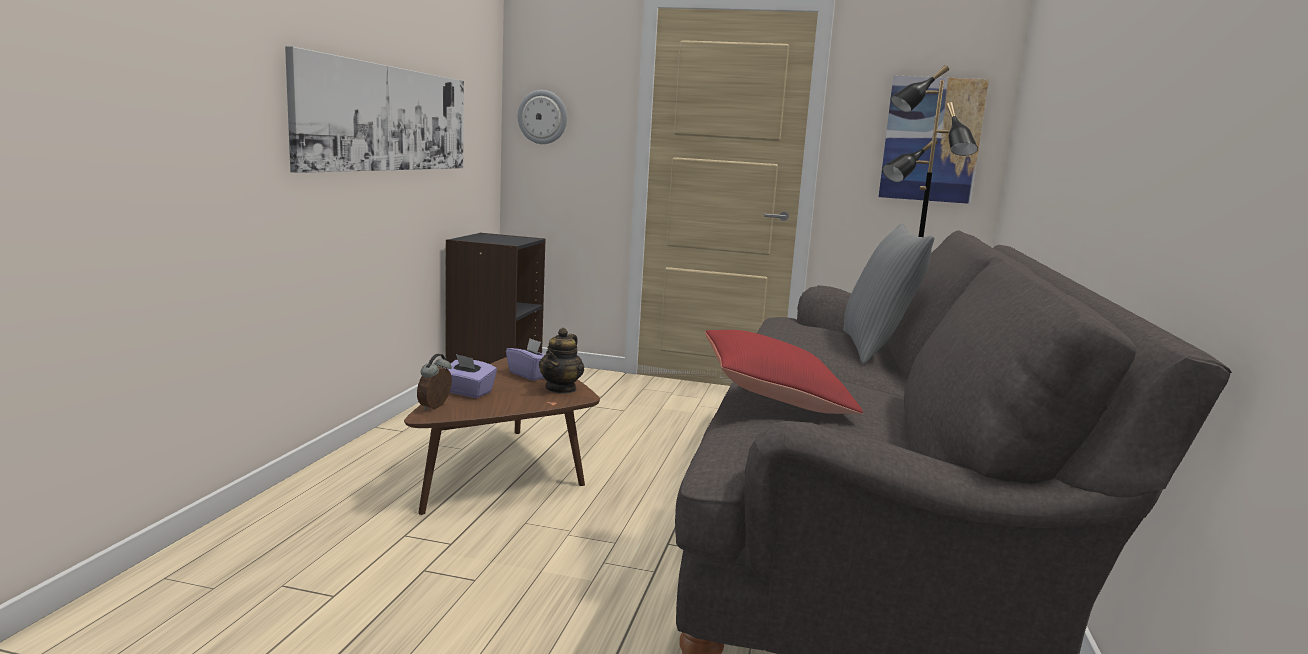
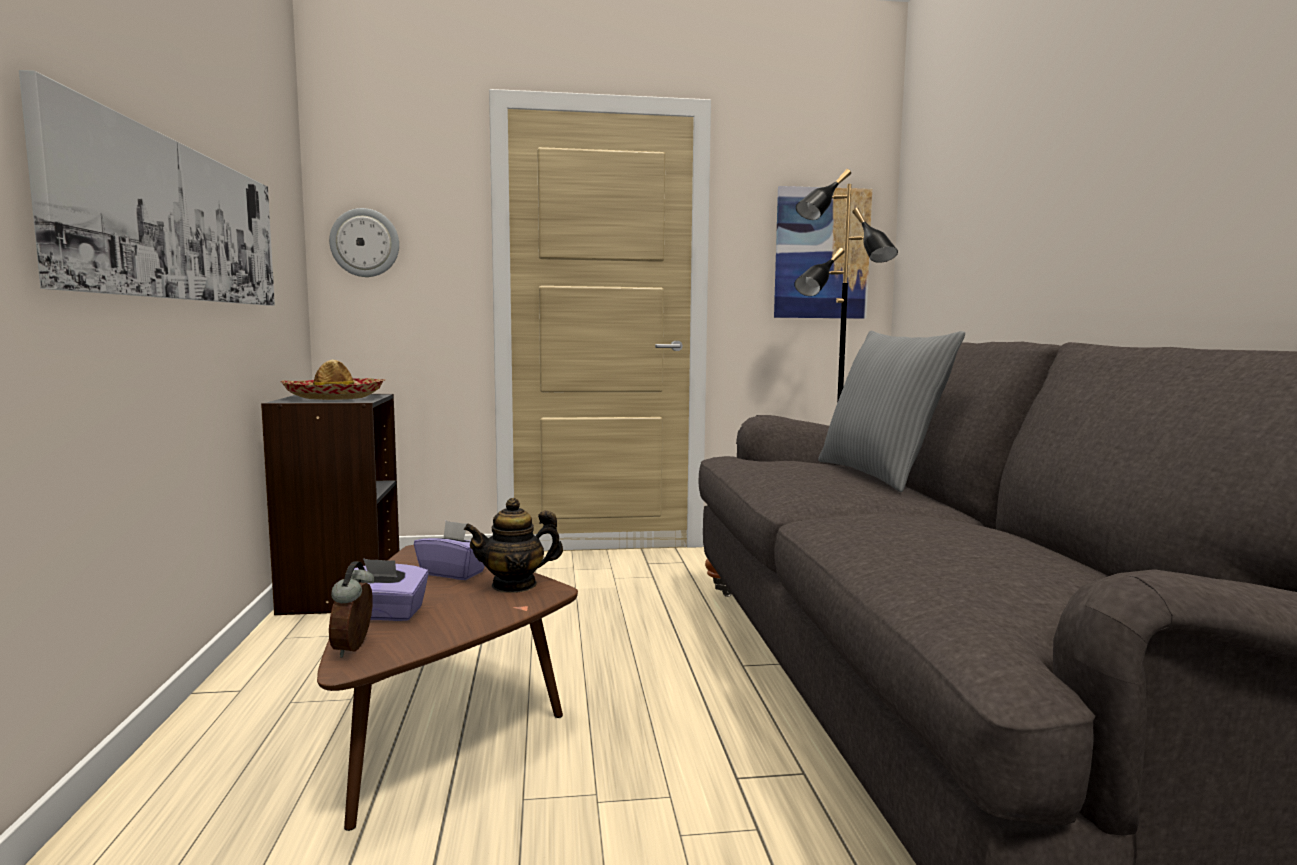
camera: 20 degrees left, 5 degrees down
teapot [539,328,584,394] -> teapot turned 75 degrees clockwise [464,498,563,593]
red pillow [705,330,863,414] -> none
none -> hat [281,360,385,400]

